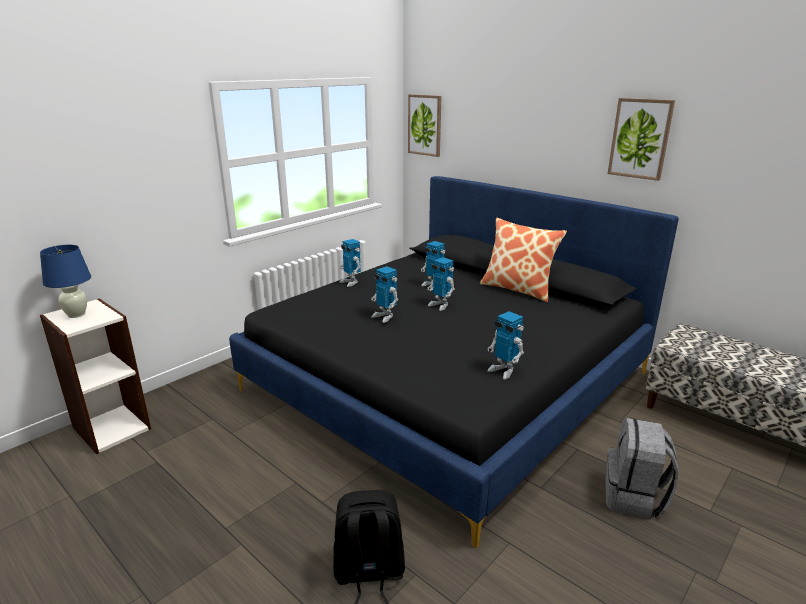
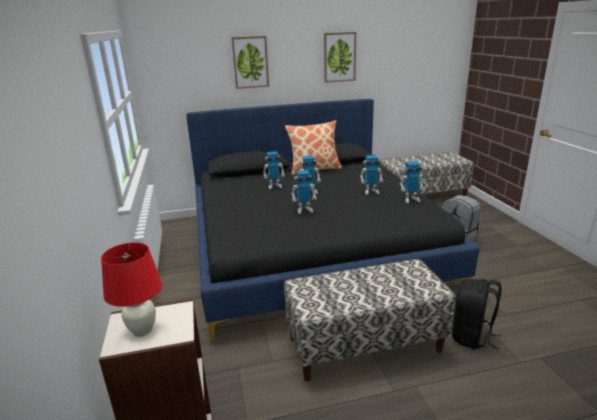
camera: 55 degrees left, 0 degrees up
blue table lamp [40,245,91,318] -> red table lamp [101,242,162,337]
toy robot [339,239,361,287] -> toy robot moved to [360,155,383,195]
picture [408,94,441,157] -> picture moved to [231,36,269,89]
none -> bench [284,259,455,381]

